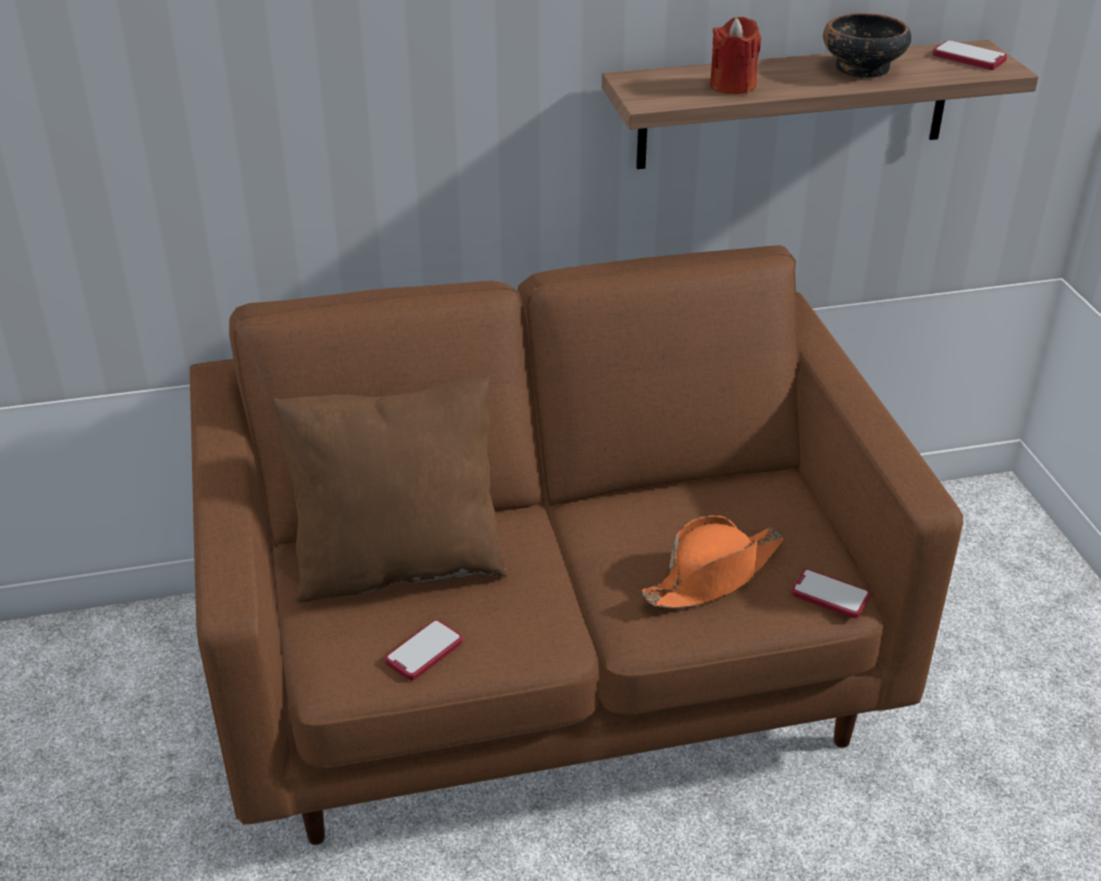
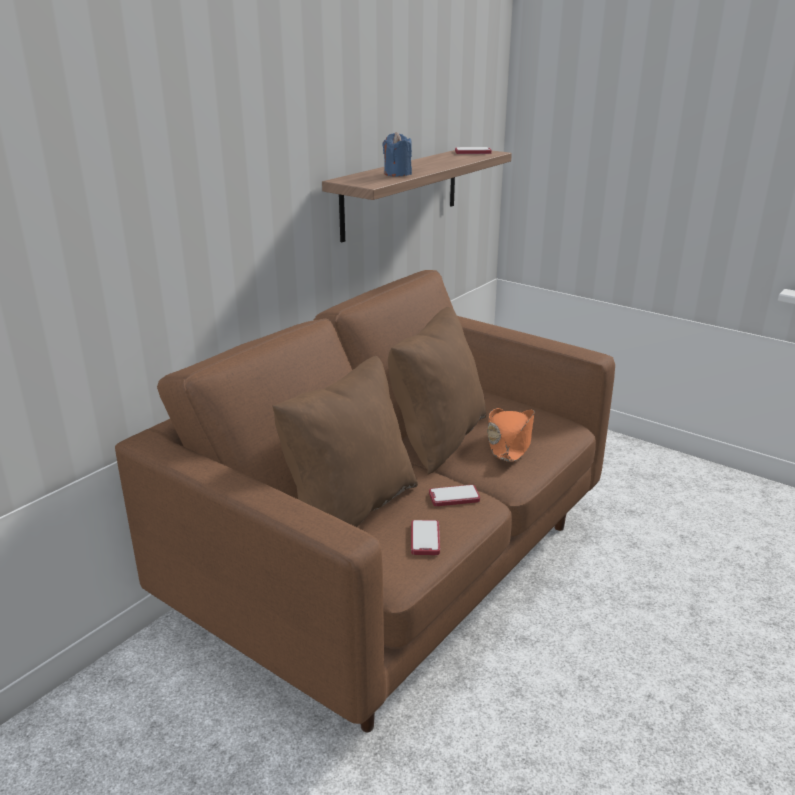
camera: 40 degrees left, 10 degrees down
red candle [710,17,761,94] -> blue candle [383,132,412,177]
phone [791,569,870,618] -> phone moved to [429,485,480,506]
bowl [823,13,911,78] -> none
none -> brown pillow [388,307,486,474]

